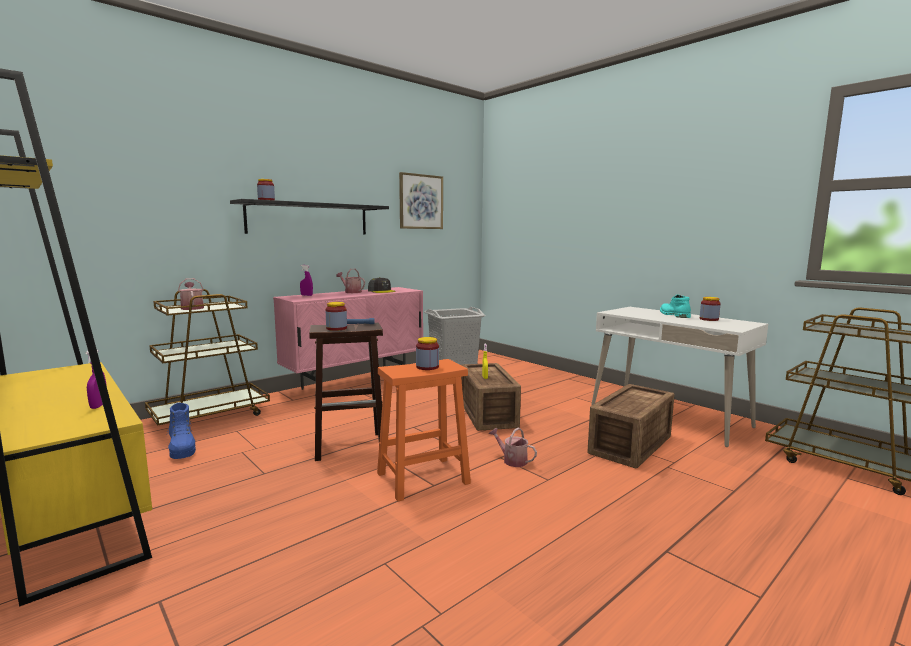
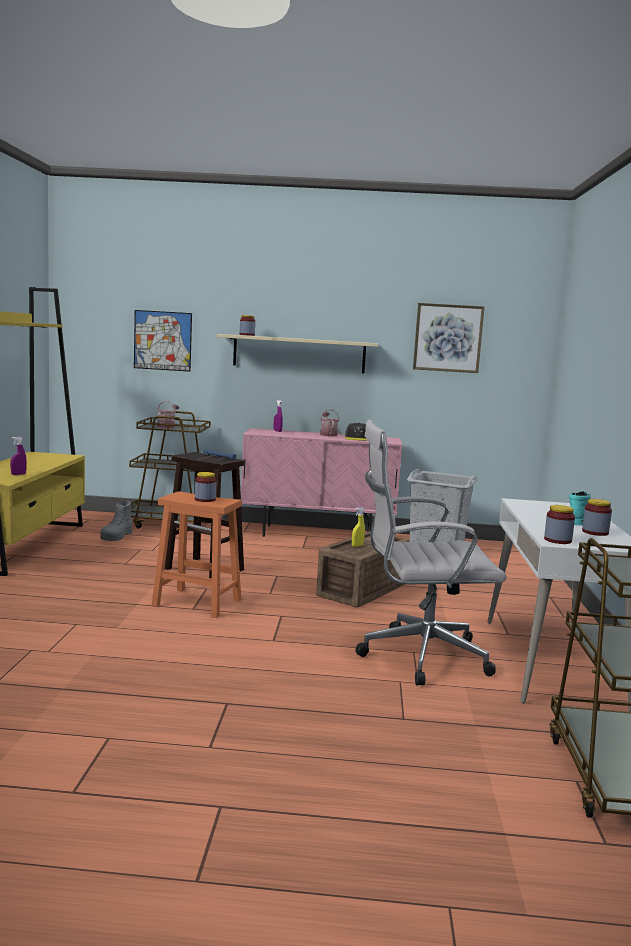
camera: 45 degrees right, 0 degrees up
blue boot [167,403,196,459] -> grey boot [100,500,132,541]
black shelf [230,199,389,234] -> beige shelf [217,334,378,373]
jar [326,302,347,331] -> jar moved to [544,505,575,544]
watering can [489,427,537,467] -> none
crate [587,384,675,468] -> white office chair [355,420,507,686]
none -> picture [134,310,192,372]

